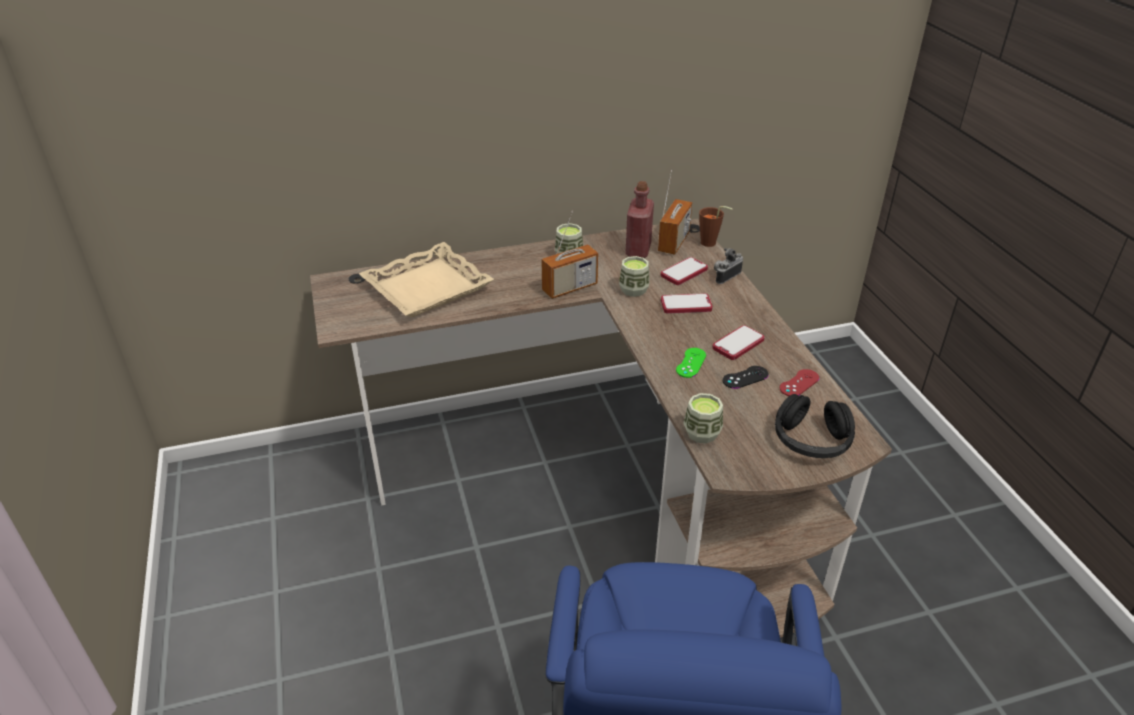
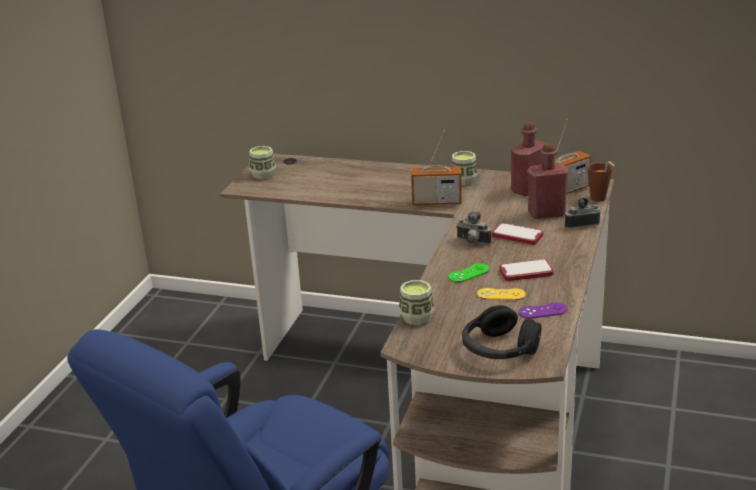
camera: 35 degrees right, 10 degrees down
beige tray [359,242,494,317] -> none
cup [619,256,650,297] -> cup moved to [249,146,276,179]
phone [661,257,708,285] -> red bottle [527,143,568,219]
black game controller [723,366,768,389] -> yellow game controller [477,288,526,300]
red game controller [780,369,819,396] -> purple game controller [518,302,567,319]
none -> camera [456,212,491,245]

